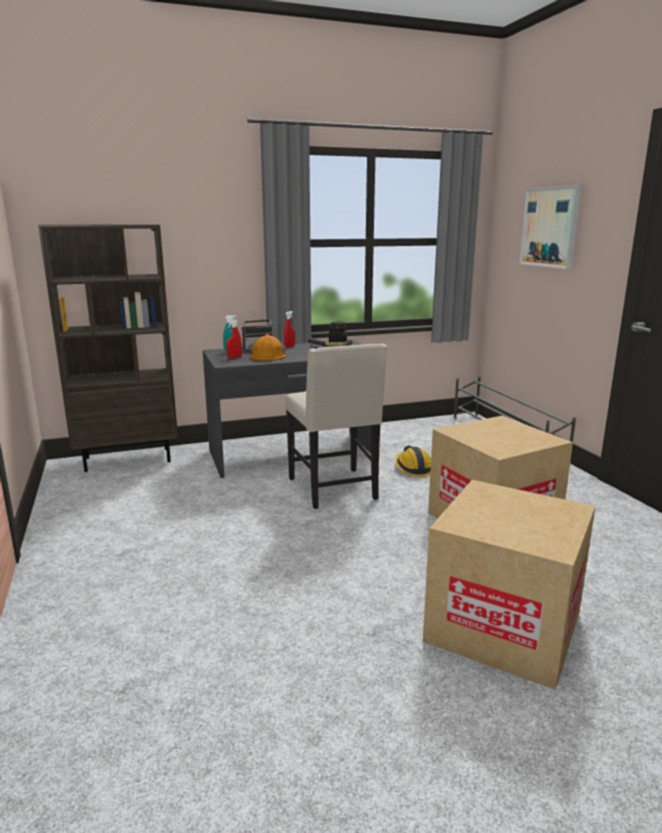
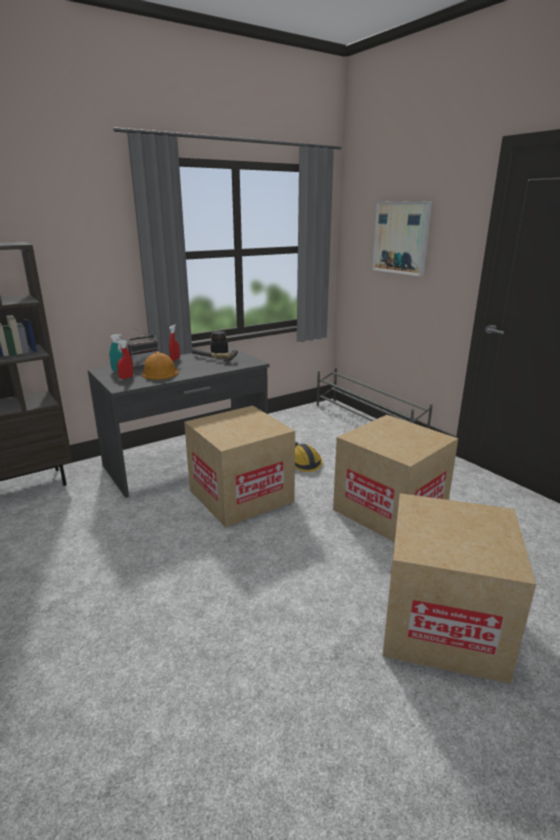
camera: 15 degrees left, 5 degrees up
beige chair [285,344,387,509] -> cardboard box [184,406,295,527]

